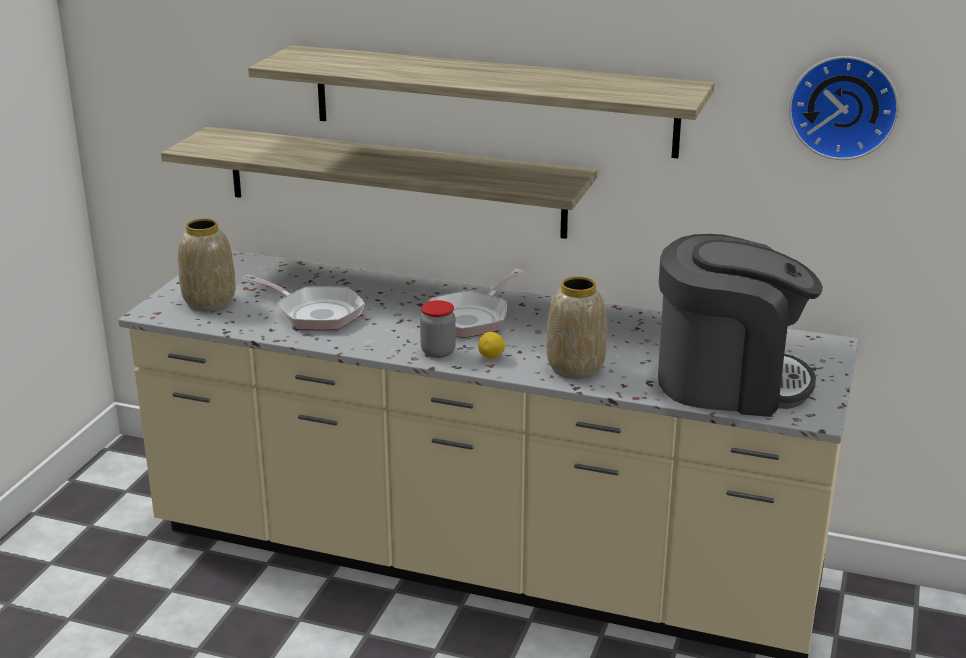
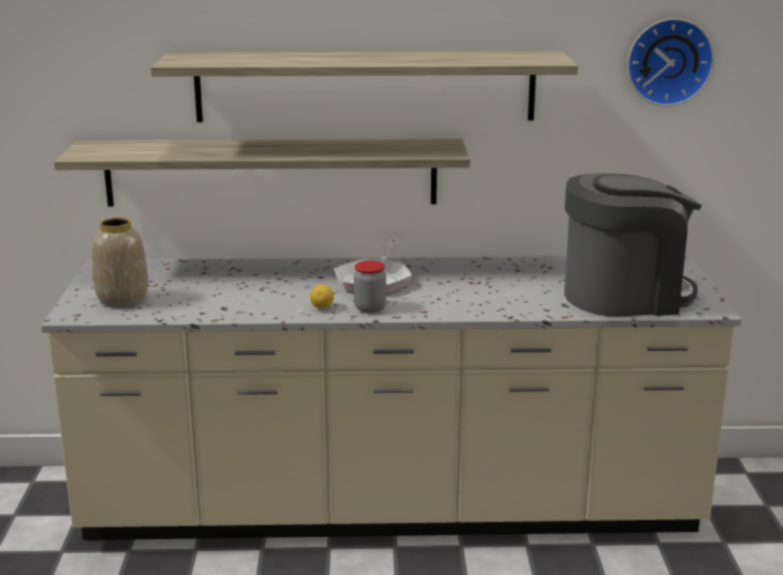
camera: 20 degrees left, 5 degrees down
frying pan [242,274,365,330] -> none
lemon [478,332,505,359] -> lemon moved to [310,284,334,309]
vase [546,276,607,379] -> none

